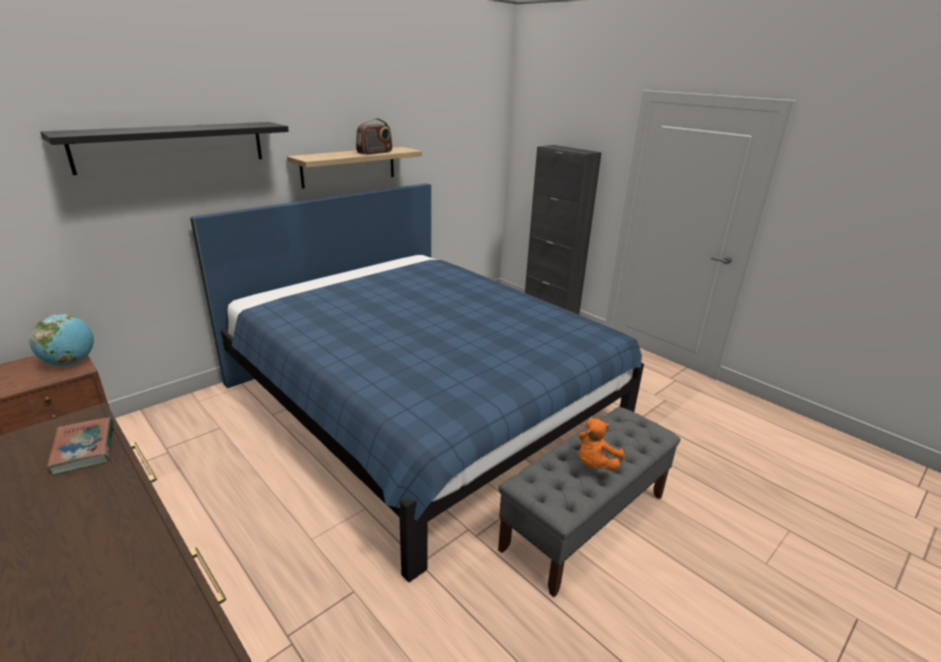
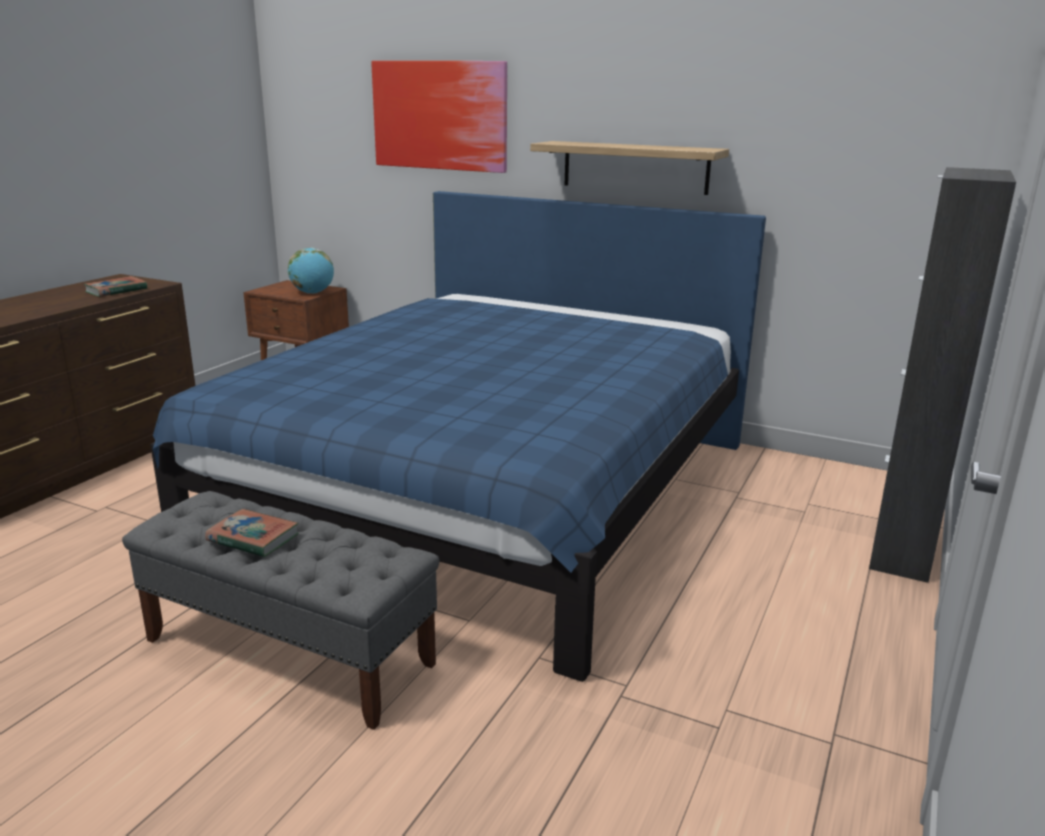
camera: 70 degrees right, 5 degrees down
black shelf [40,122,289,175] -> picture [371,61,507,173]
radio [356,118,392,155] -> none
orange plush toy [578,419,625,471] -> book [205,509,299,557]

